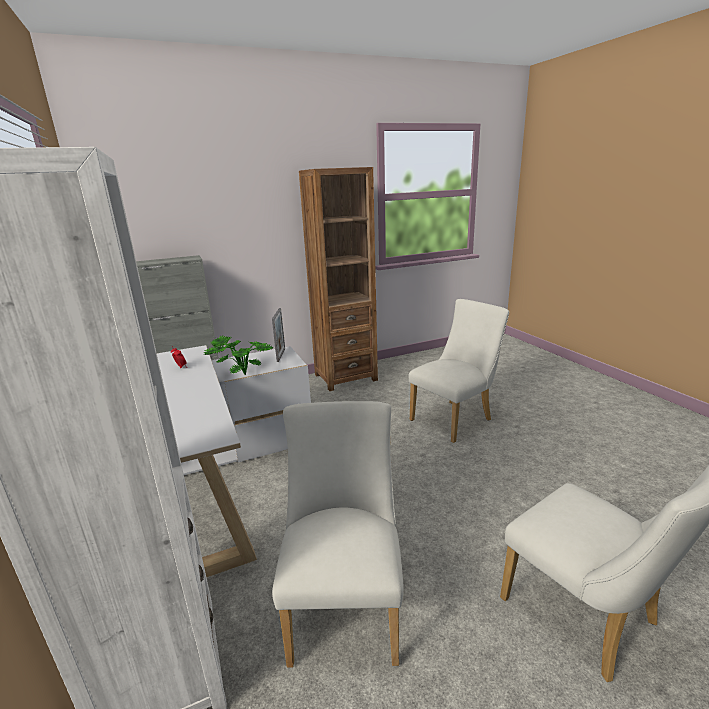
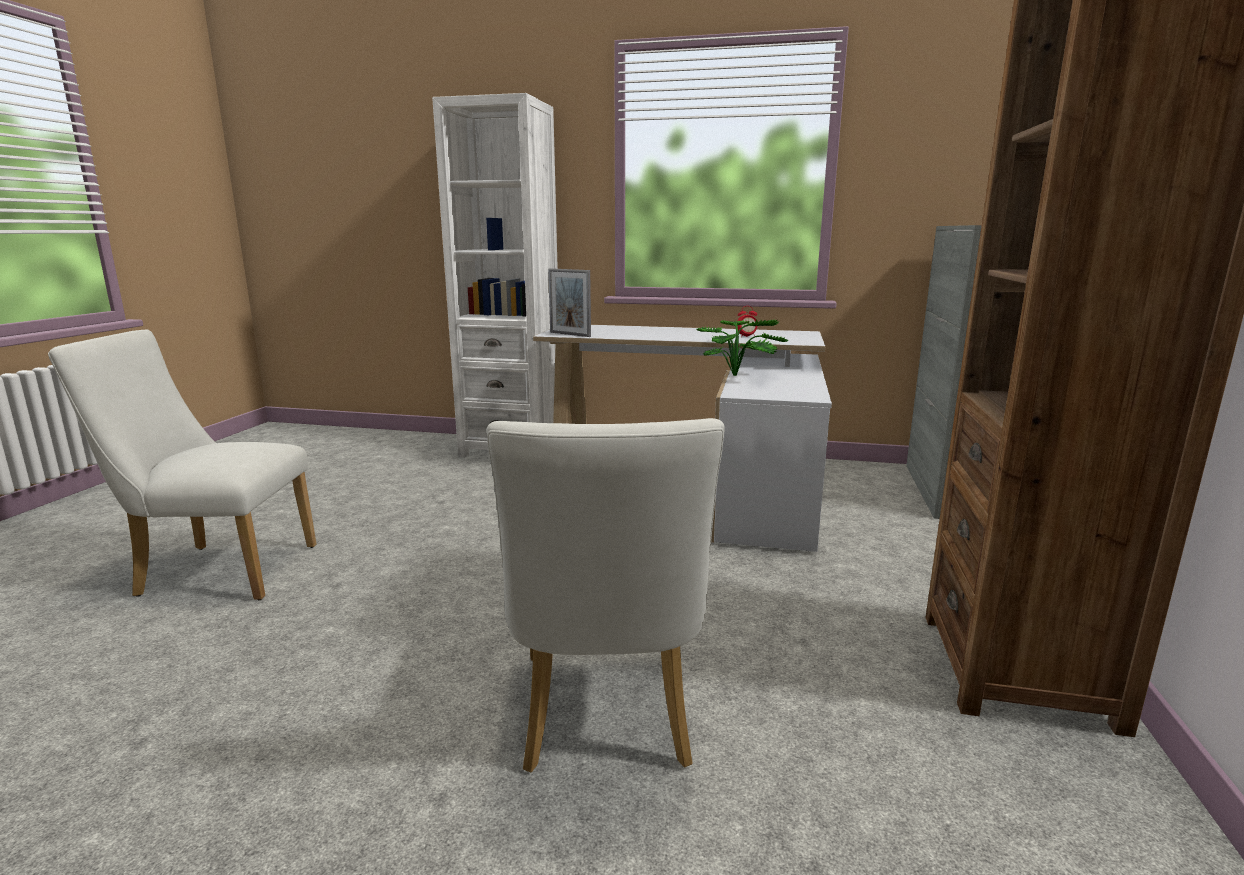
camera: 125 degrees right, 5 degrees down
picture frame [272,308,285,362] -> picture frame moved to [548,268,591,337]
white chair [272,401,404,668] -> none

